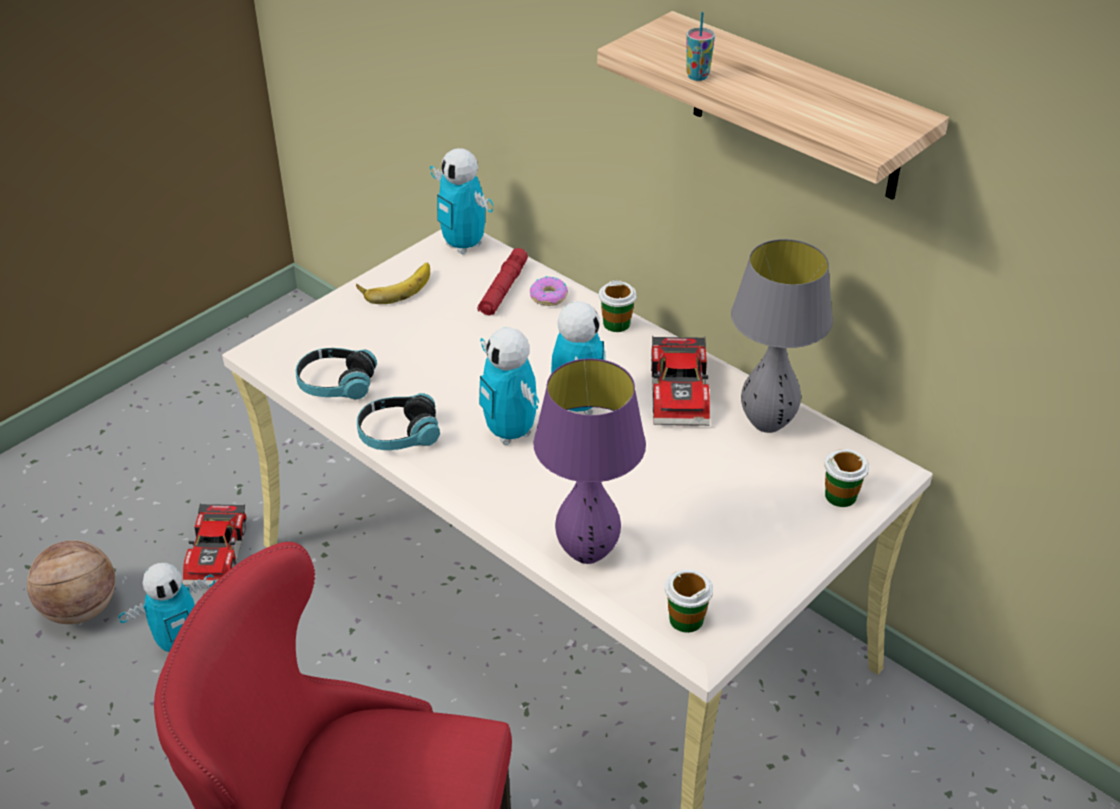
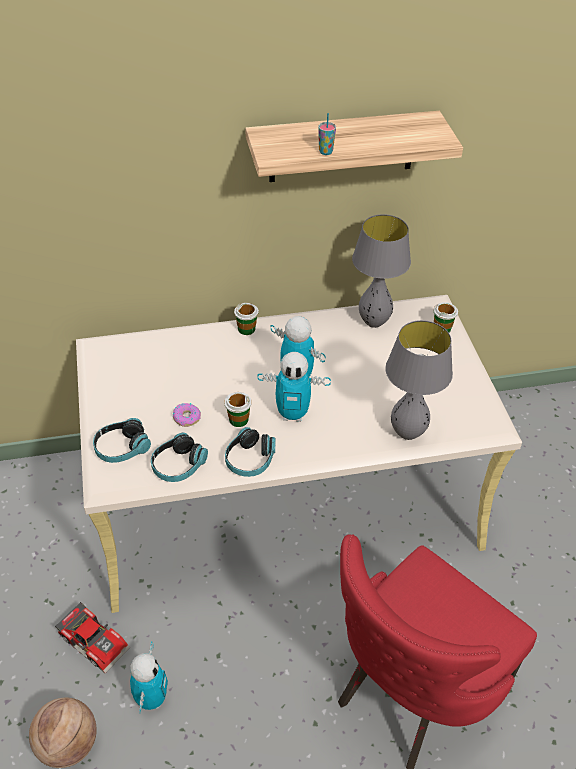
camera: 55 degrees left, 5 degrees up
banana [356,263,430,304] -> none
toy robot [430,148,493,254] -> none
red flashlight [477,248,528,316] -> none
donut [530,276,568,306] -> donut moved to [173,403,201,427]
purple table lamp [533,358,646,564] -> grey table lamp [385,320,453,440]
toy car [651,336,710,426] -> none
cup [665,569,713,633] -> cup moved to [224,392,252,427]
none -> headphones [93,418,151,463]

